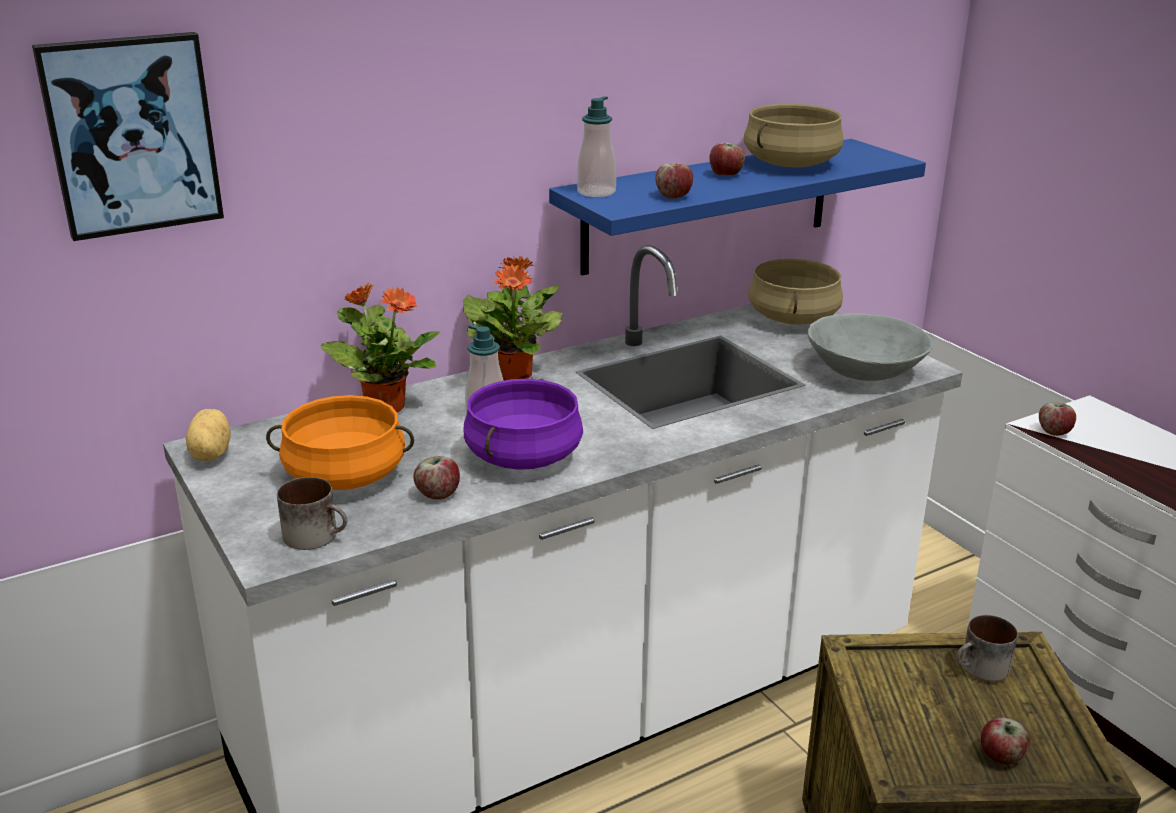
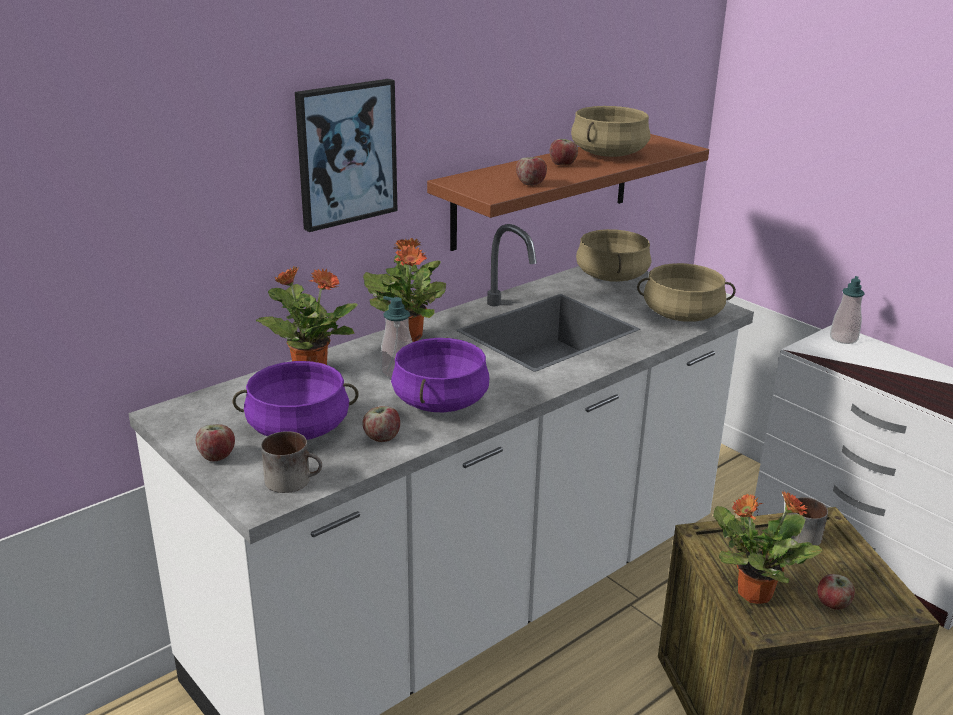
camera: 10 degrees left, 0 degrees up
picture [32,32,224,241] -> picture moved to [295,79,398,232]
potato [186,409,231,461] -> none
orange cooking pot [266,395,414,490] -> purple cooking pot [233,361,359,440]
blue shelf [549,139,926,275] -> brown shelf [427,134,709,251]
soap dispenser [577,96,616,197] -> soap dispenser moved to [830,276,865,344]
grey bowl [808,313,933,381] -> beige cooking pot [637,263,736,322]
apple [1039,403,1076,436] -> apple moved to [196,424,235,461]
none -> potted plant [713,491,822,604]

